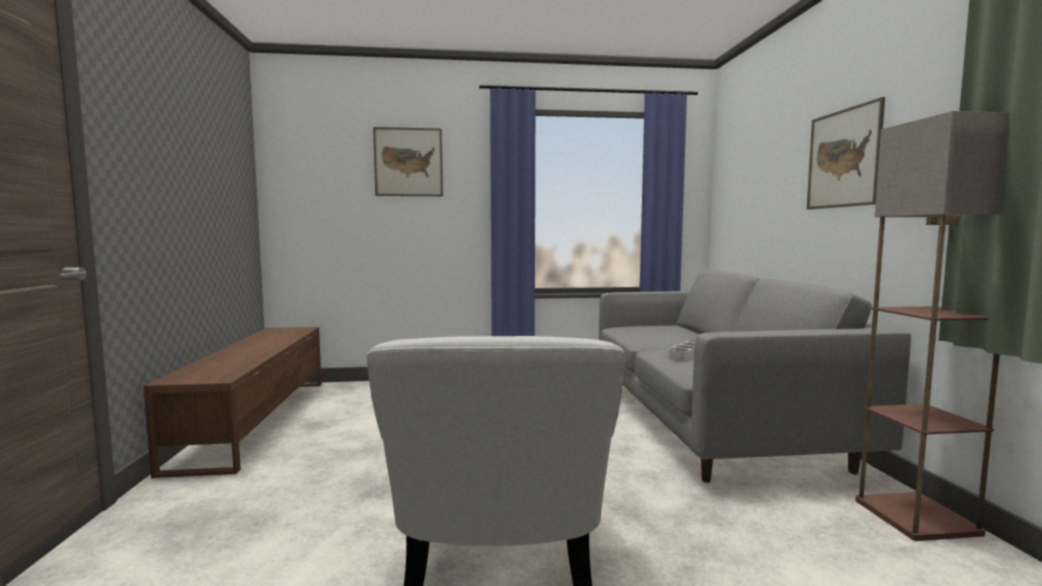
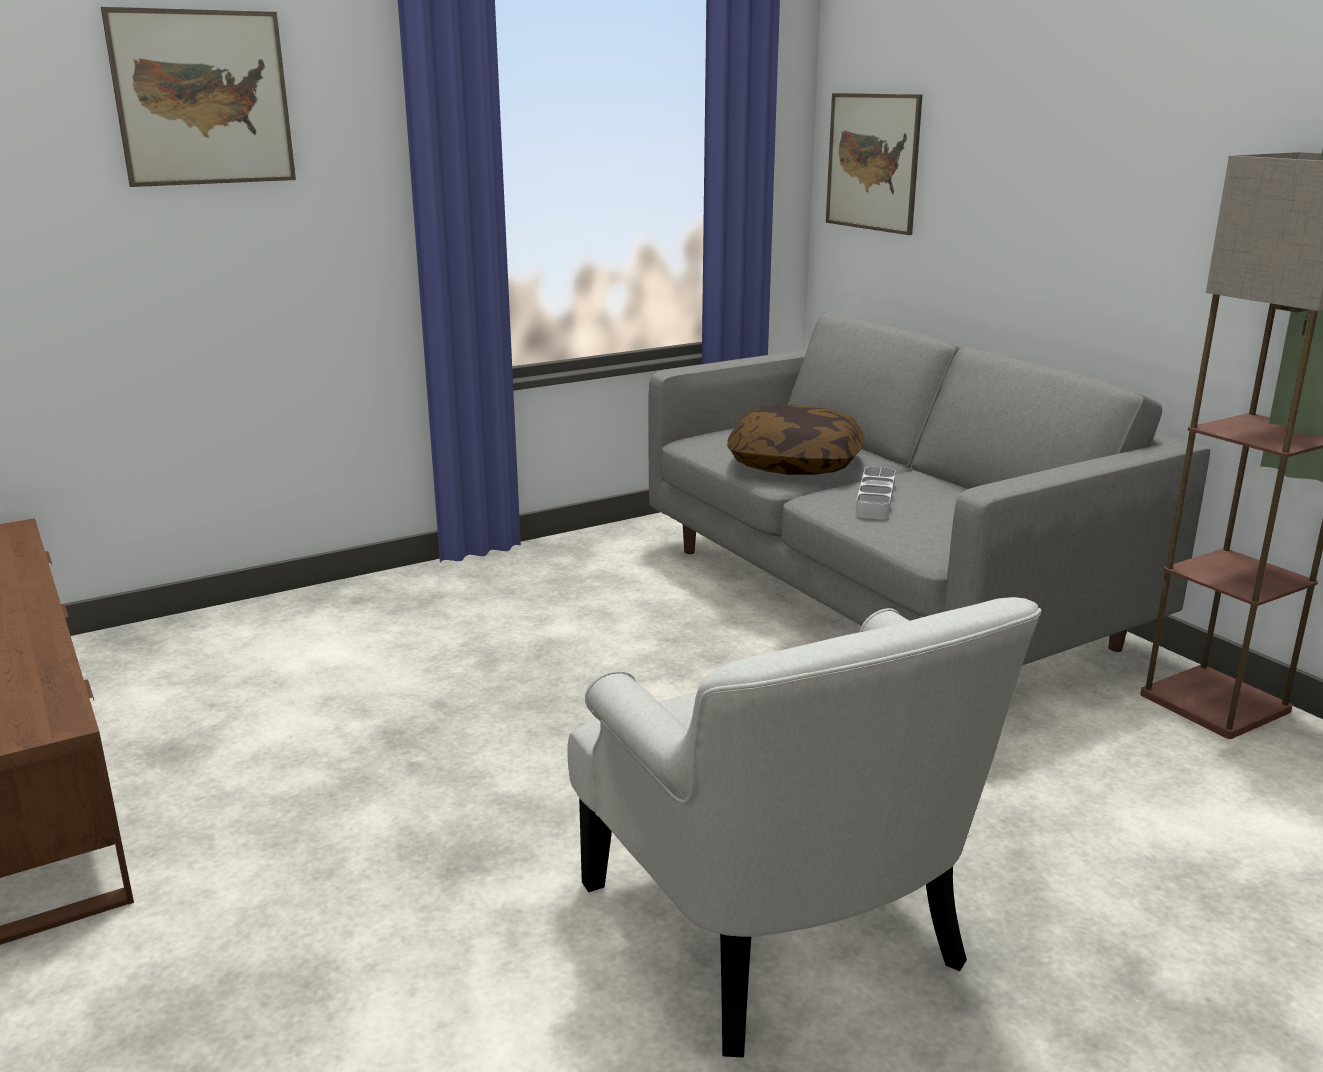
camera: 25 degrees left, 15 degrees up
picture [807,97,885,210] -> picture moved to [826,93,923,235]
none -> pillow [727,405,864,475]

